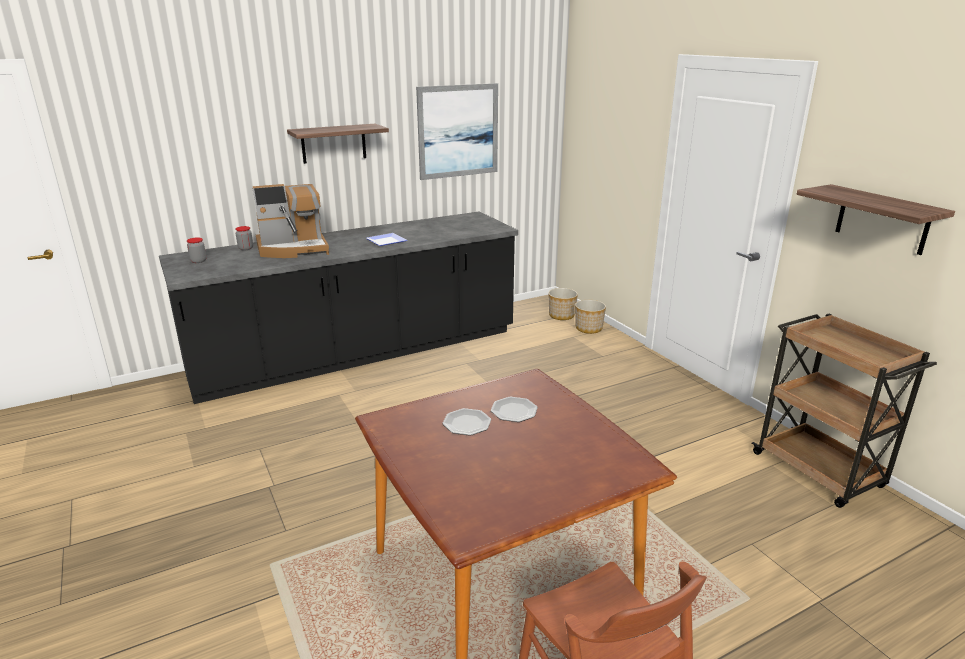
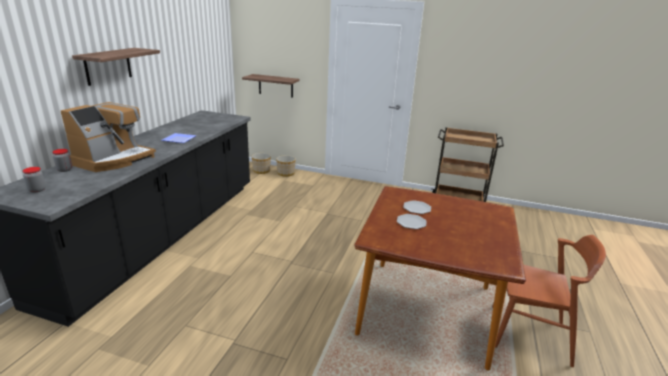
camera: 45 degrees left, 0 degrees up
picture [416,83,498,180] -> none
shelf [797,184,955,255] -> shelf moved to [242,74,300,98]

